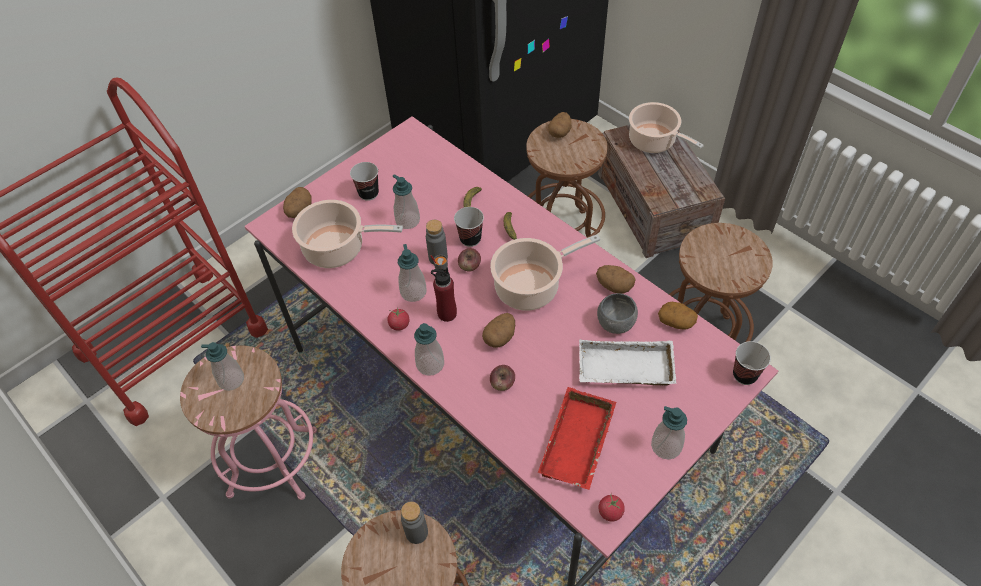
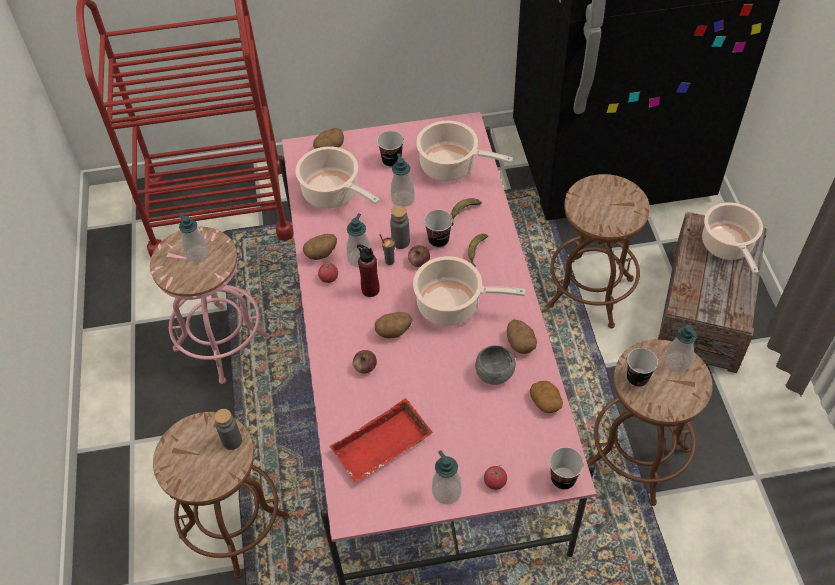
camera: 35 degrees right, 0 degrees up
soap dispenser [414,323,444,376] -> soap dispenser moved to [665,325,697,372]
potato [548,112,572,138] -> potato moved to [303,234,337,260]
white tray [579,340,676,385] -> none
tomato [599,493,625,522] -> tomato moved to [484,465,507,490]
none -> cooking pot [416,121,513,182]
none -> cup [627,348,658,387]

